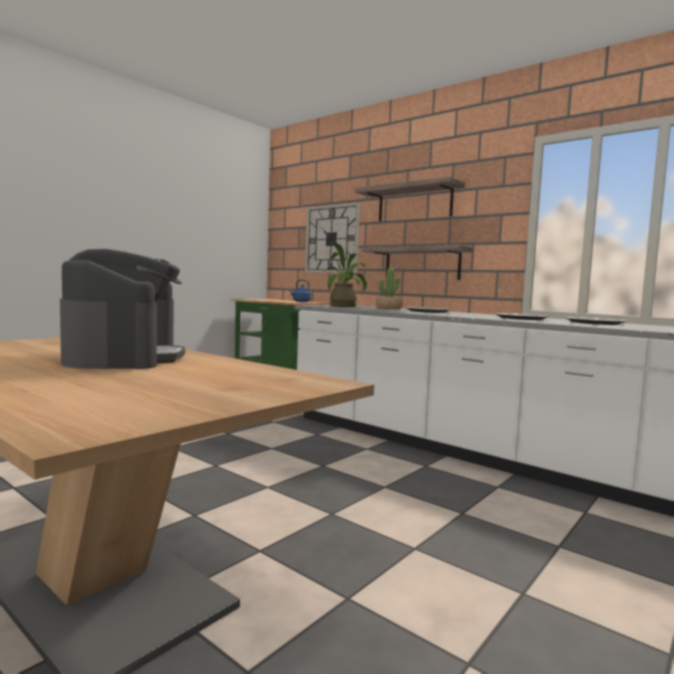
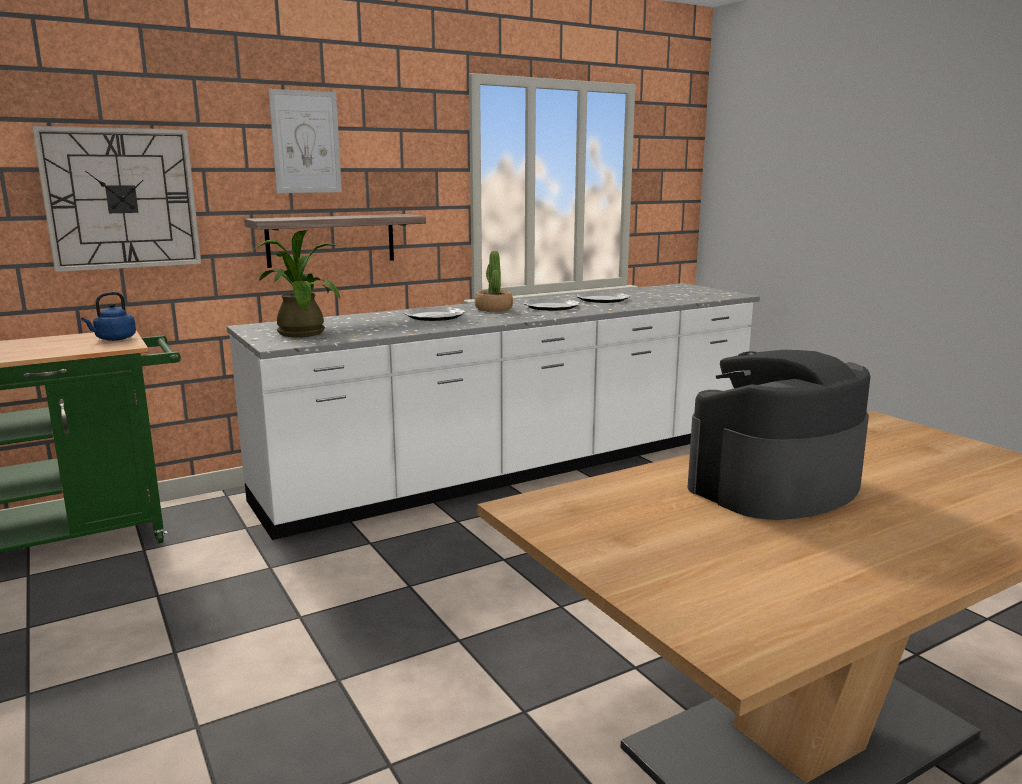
camera: 70 degrees left, 10 degrees up
coffee machine [60,249,185,369] -> coffee machine turned 45 degrees counterclockwise [687,350,871,520]
shelf [355,176,465,221] -> picture [268,89,342,193]
potted plant [376,268,403,309] -> potted plant moved to [475,251,513,312]

